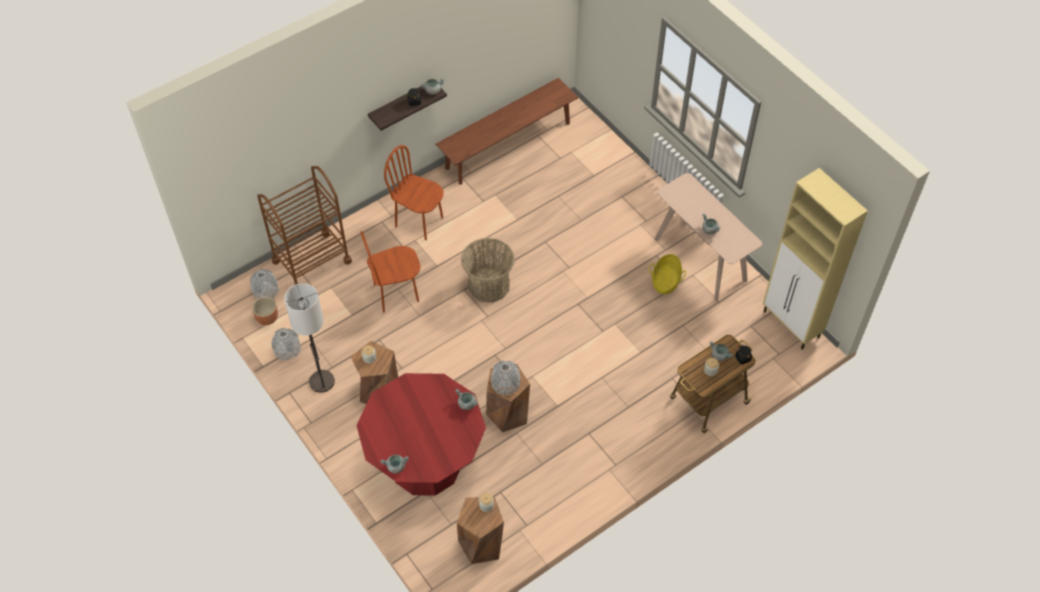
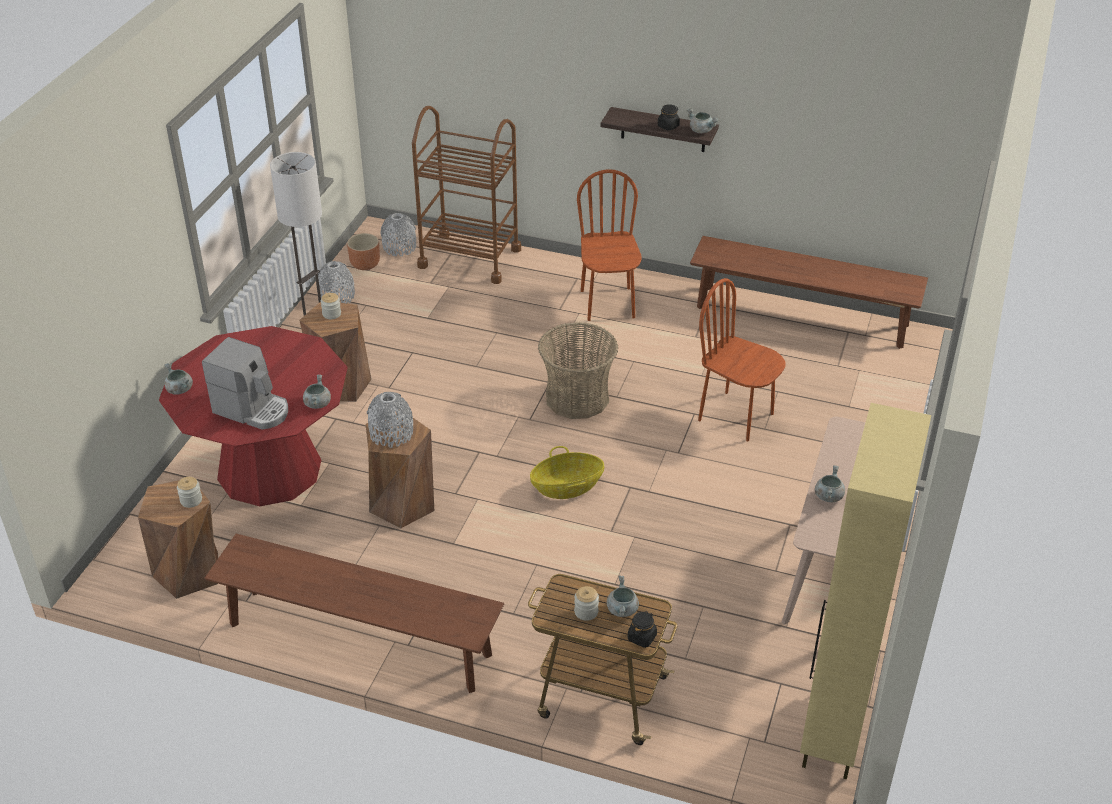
camera: 55 degrees right, 15 degrees down
brown chair [360,231,421,313] -> brown chair moved to [698,278,785,442]
basket [649,254,686,294] -> basket moved to [530,446,604,499]
none -> coffee machine [202,337,288,430]
none -> brown bench [205,534,504,693]

